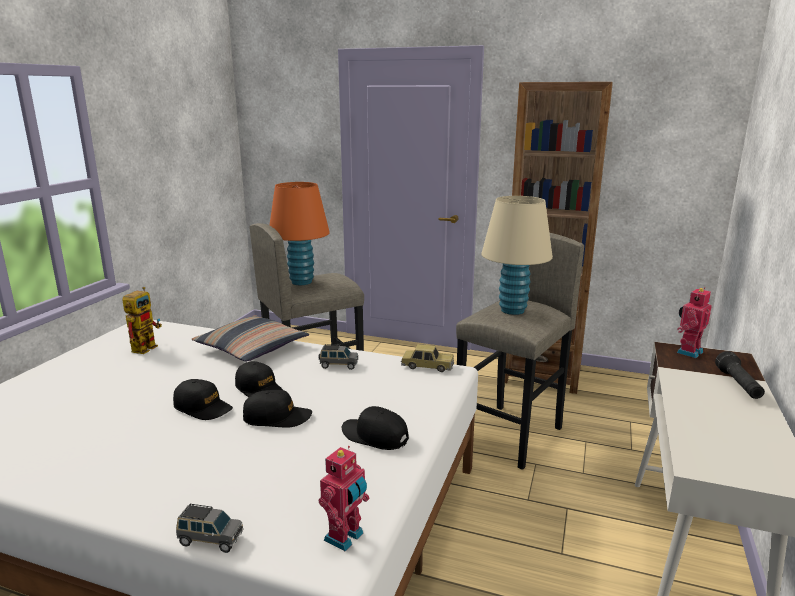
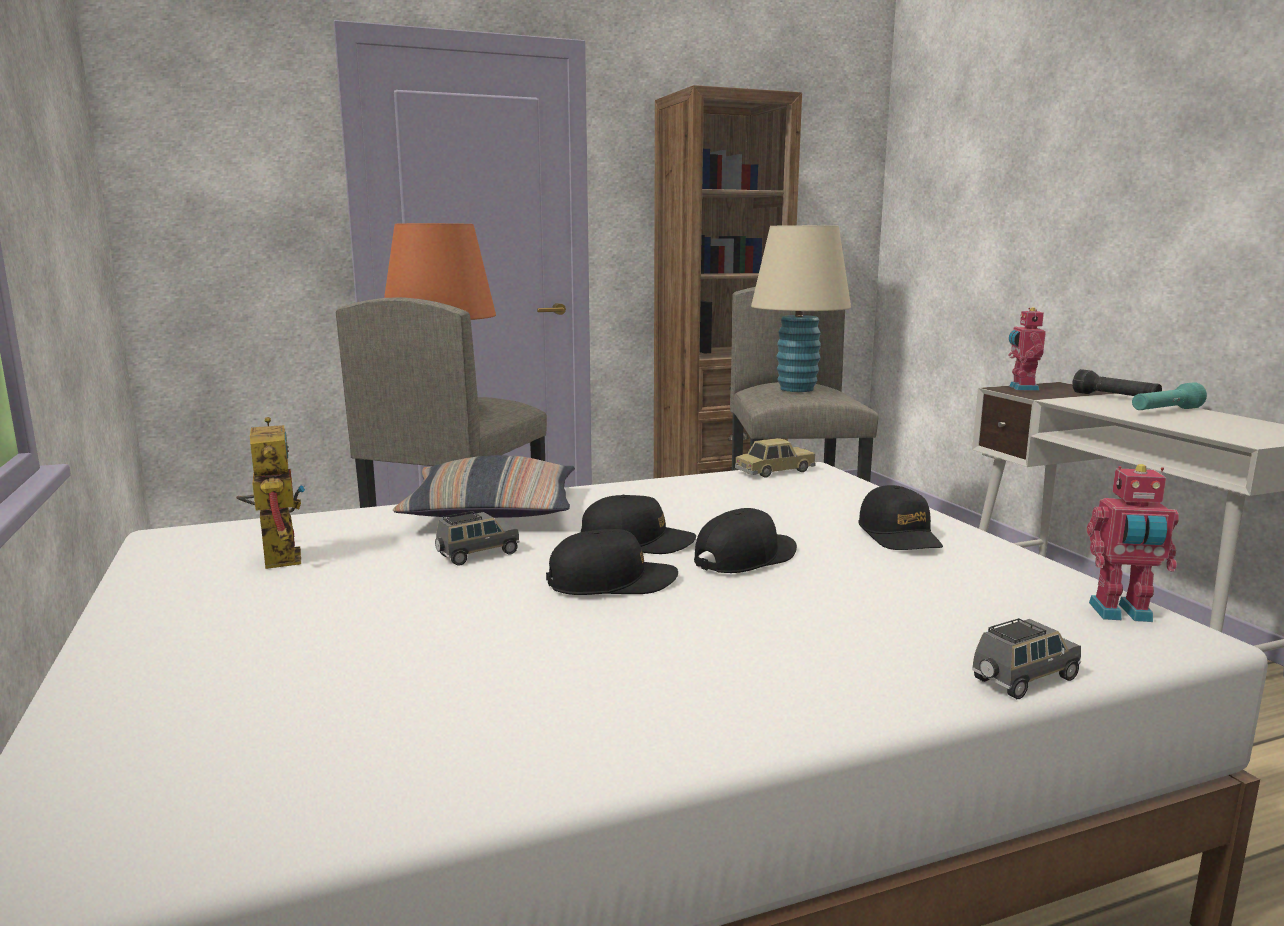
camera: 40 degrees left, 5 degrees down
grey toy car [319,344,358,370] -> grey toy car moved to [435,511,519,566]
toy robot [319,446,369,551] -> toy robot turned 105 degrees clockwise [1087,464,1179,622]
black cap [341,406,409,450] -> black cap turned 90 degrees counterclockwise [858,485,943,550]
none -> turquoise flashlight [1132,382,1207,410]

